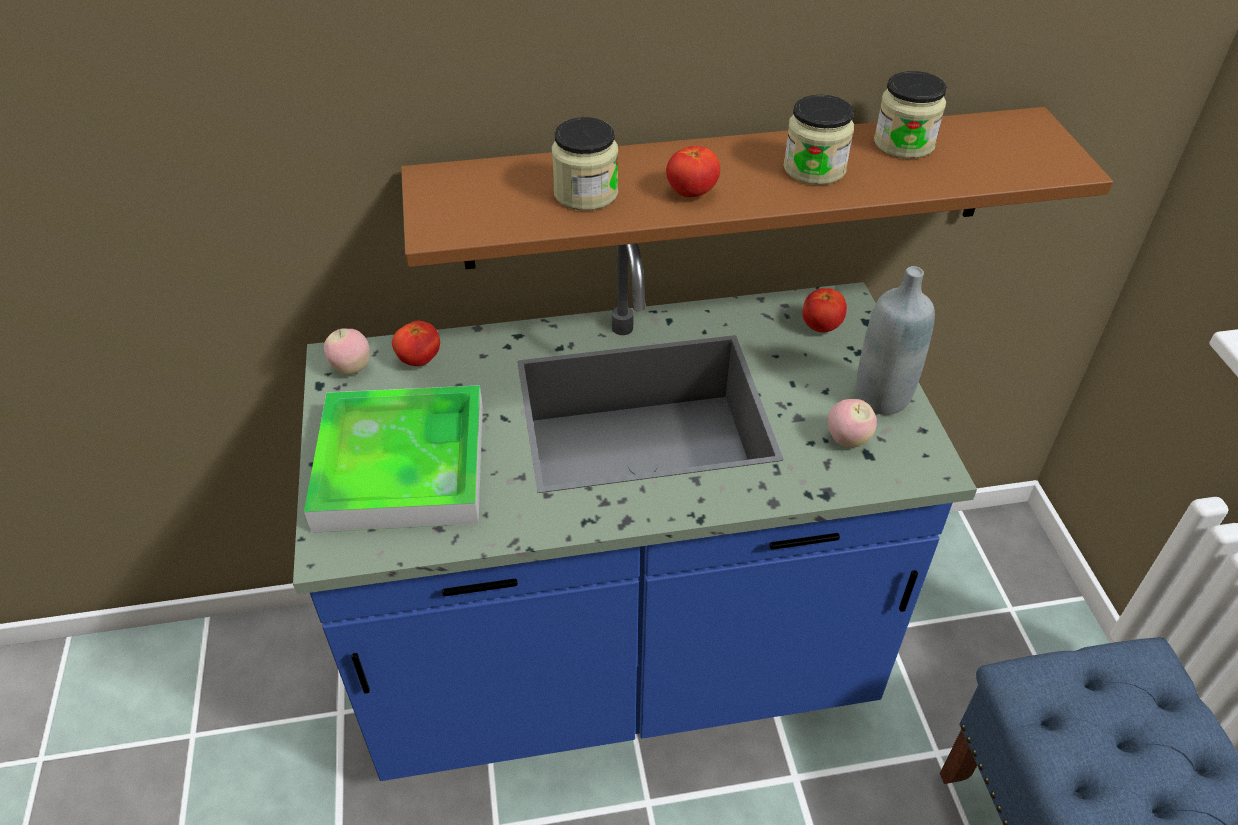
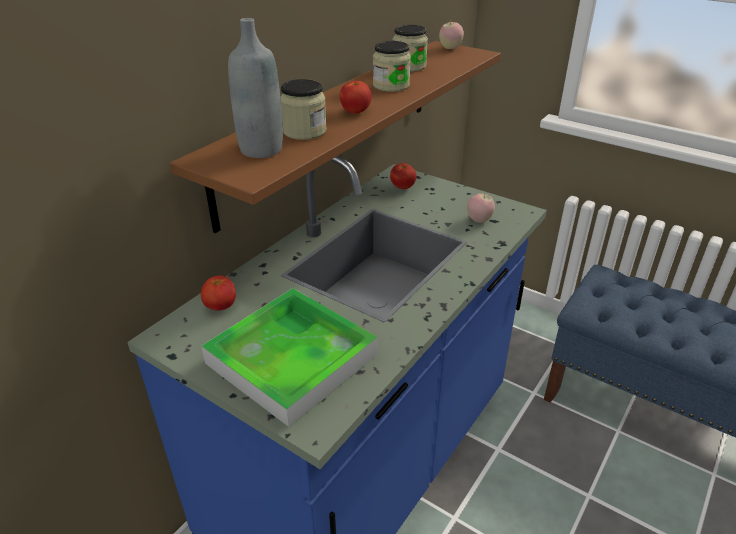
camera: 45 degrees left, 10 degrees down
apple [324,328,370,375] -> apple moved to [439,21,464,49]
grey bottle [856,266,935,415] -> grey bottle moved to [228,18,283,158]

